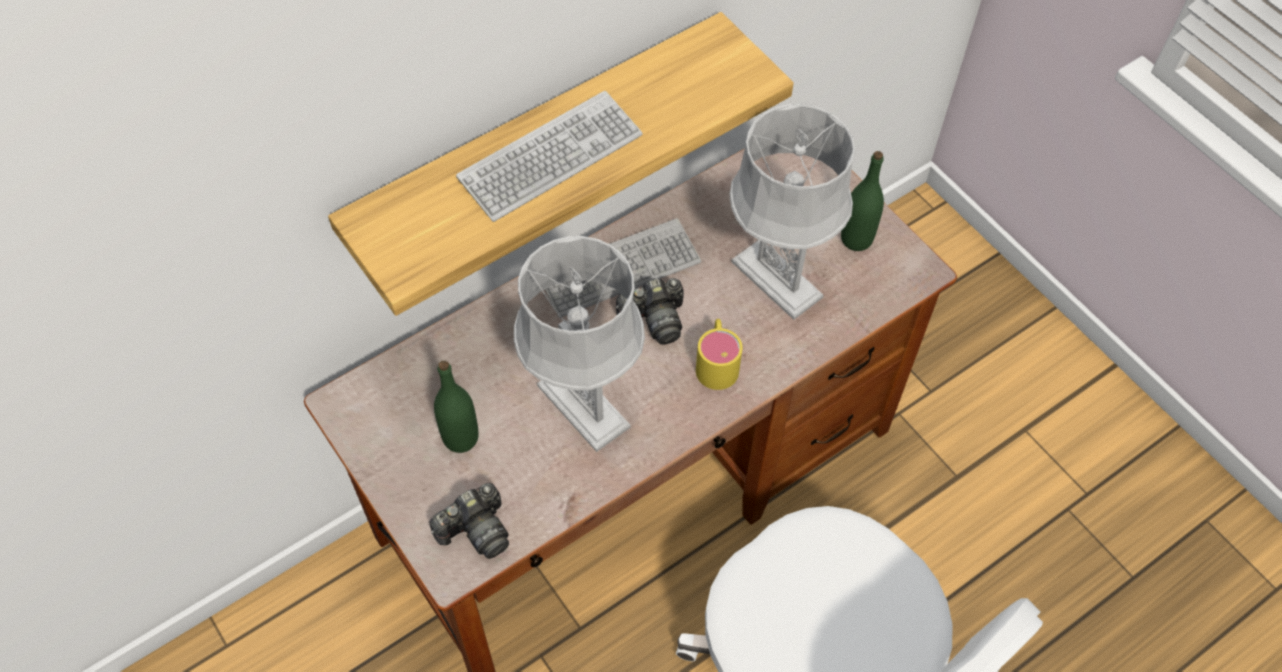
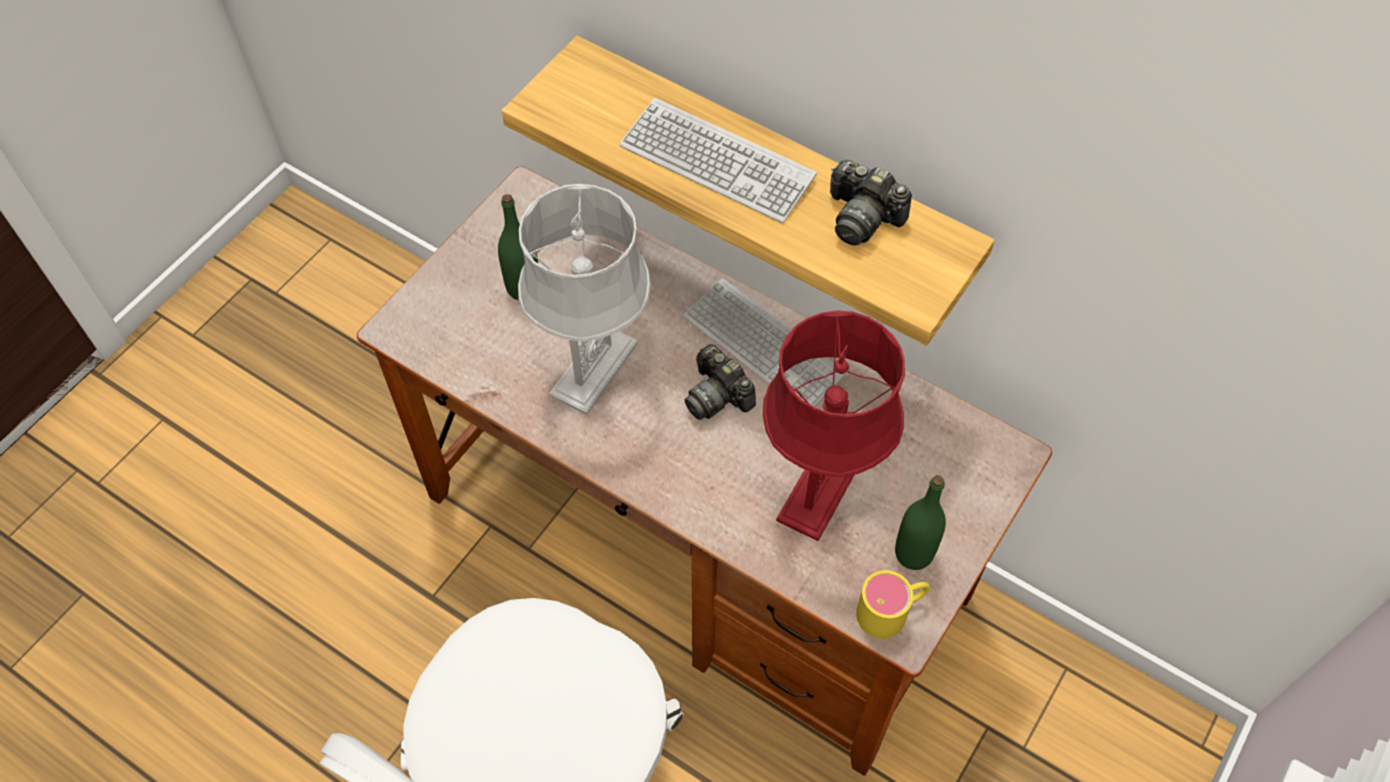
camera: 70 degrees right, 0 degrees up
camera [430,483,509,559] -> camera moved to [830,160,912,246]
yellow mug [696,319,743,390] -> yellow mug moved to [856,570,930,639]
grey table lamp [729,104,855,320] -> red table lamp [763,310,905,541]

